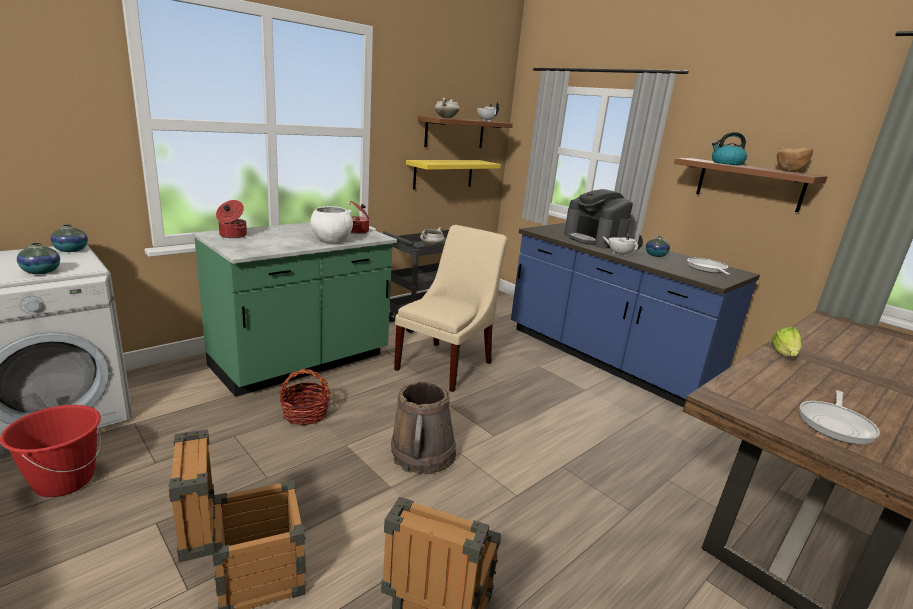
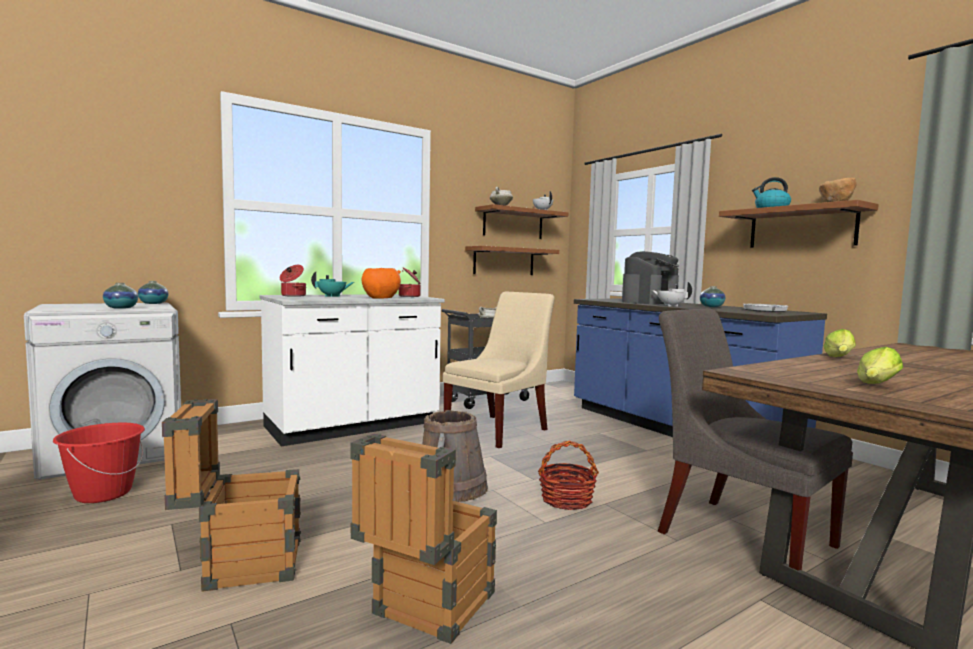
camera: 10 degrees right, 15 degrees down
green counter [192,222,397,397] -> white counter [259,294,445,446]
basket [279,369,331,426] -> basket moved to [538,441,599,510]
white bowl [311,206,353,243] -> orange bowl [361,268,401,298]
yellow shelf [406,160,501,189] -> brown shelf [465,246,559,275]
coffee machine [564,189,633,249] -> coffee machine turned 120 degrees counterclockwise [622,251,679,304]
frying pan [800,390,880,444] -> lettuce [857,346,903,384]
none -> turquoise teapot [311,272,354,297]
none -> grey chair [658,309,853,571]

